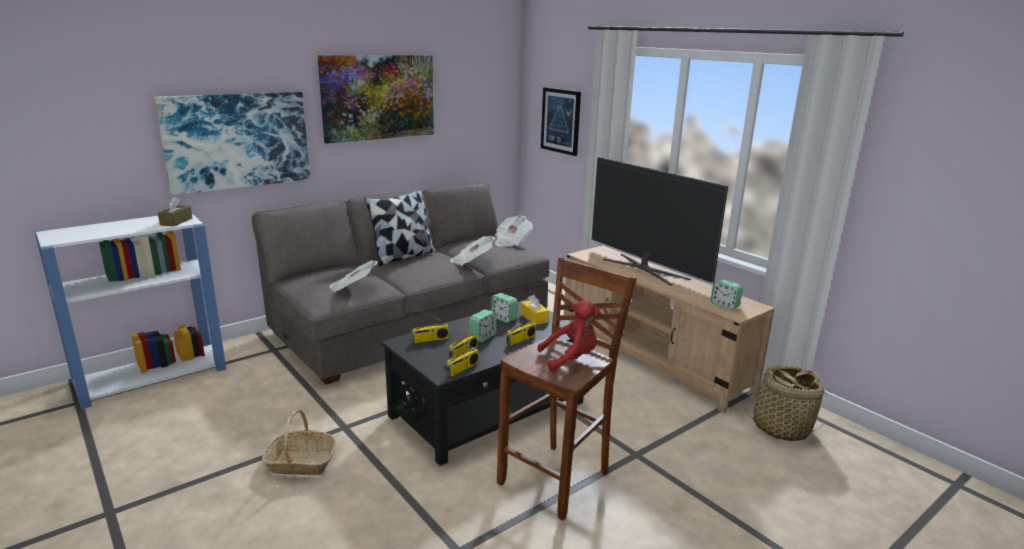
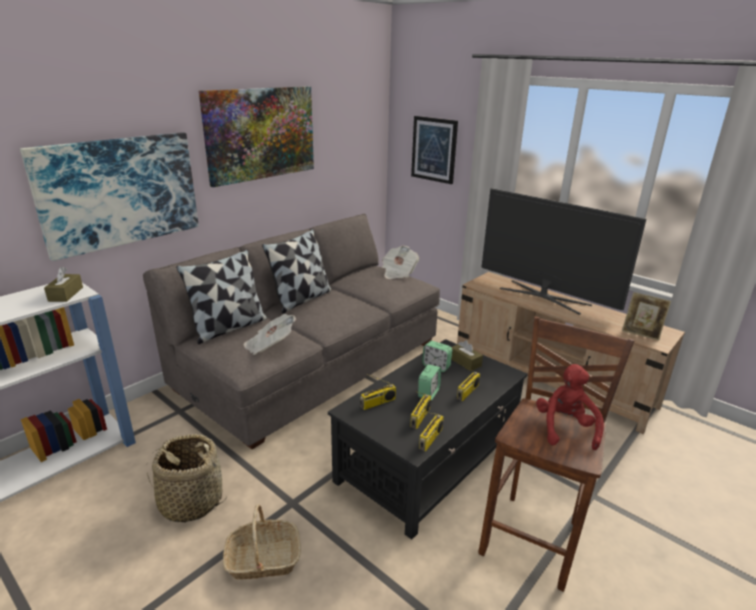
camera: 10 degrees left, 5 degrees up
newspaper [450,236,495,266] -> none
yellow tissue box [521,295,549,325] -> brown tissue box [451,340,483,371]
red plush toy [537,300,600,372] -> red plush toy turned 60 degrees counterclockwise [536,364,604,450]
alarm clock [711,279,743,309] -> picture frame [622,292,671,341]
basket [742,365,827,441] -> basket moved to [147,434,227,522]
none -> pillow [176,249,267,344]

